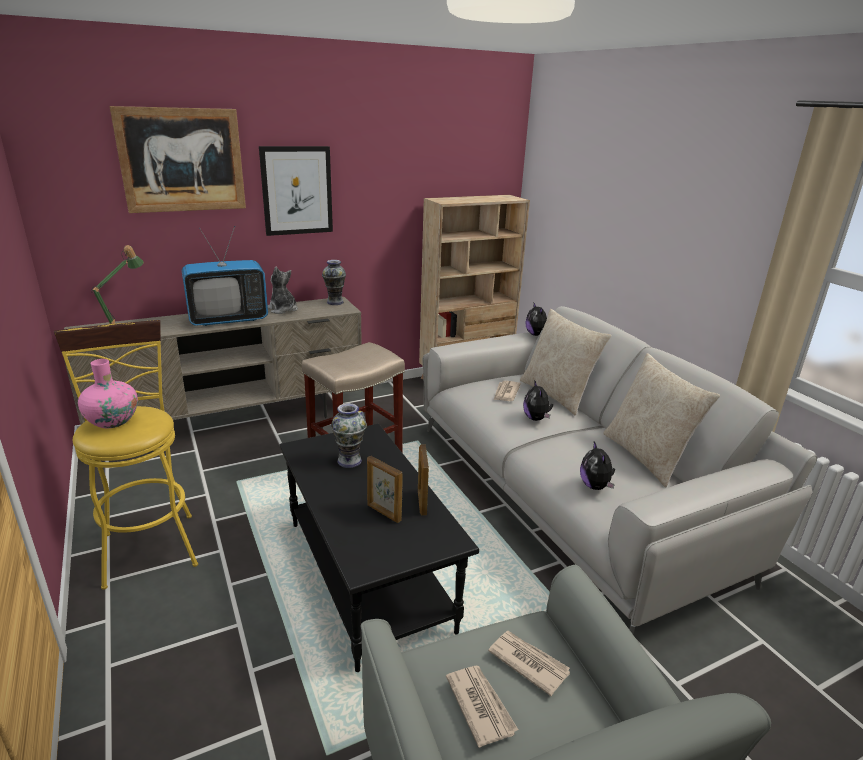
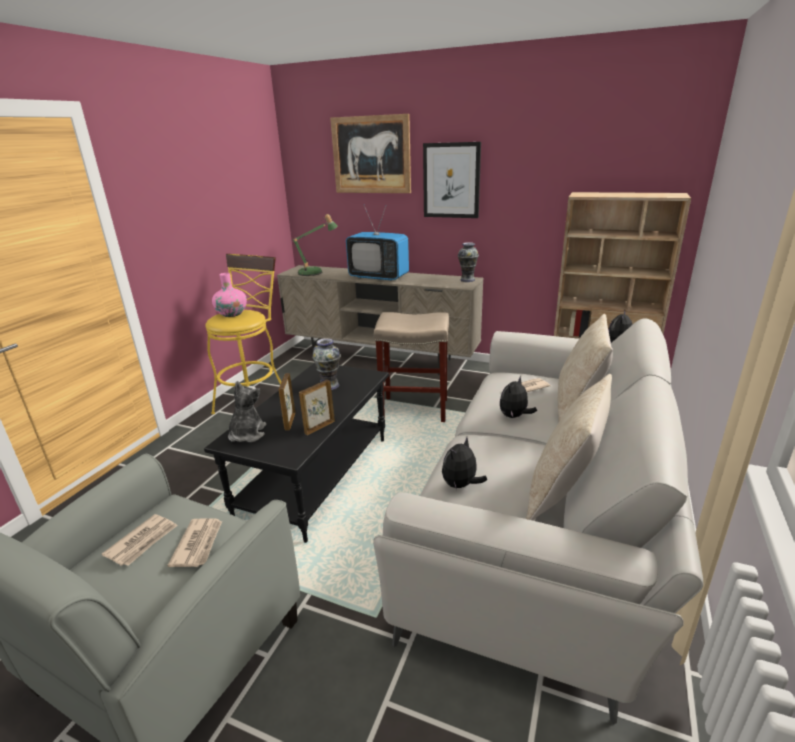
camera: 50 degrees right, 0 degrees up
plush toy [268,267,298,314] -> plush toy moved to [228,381,266,442]

